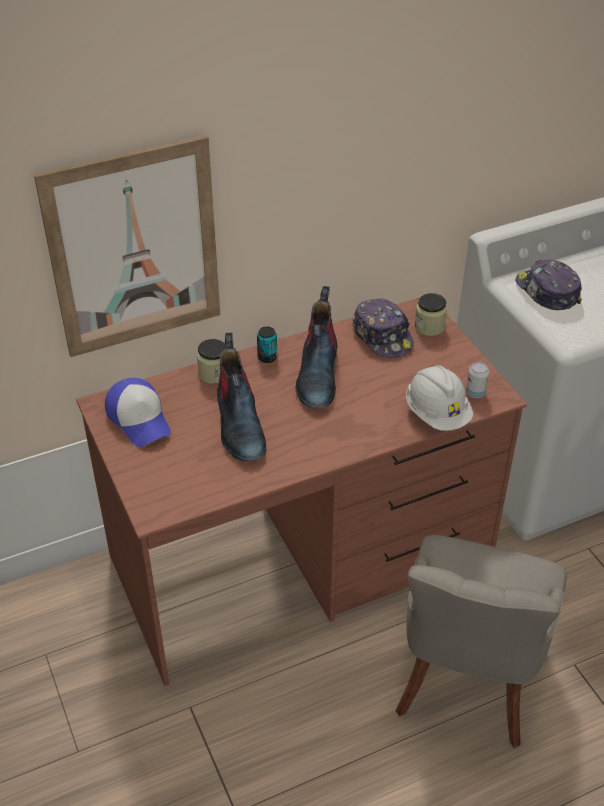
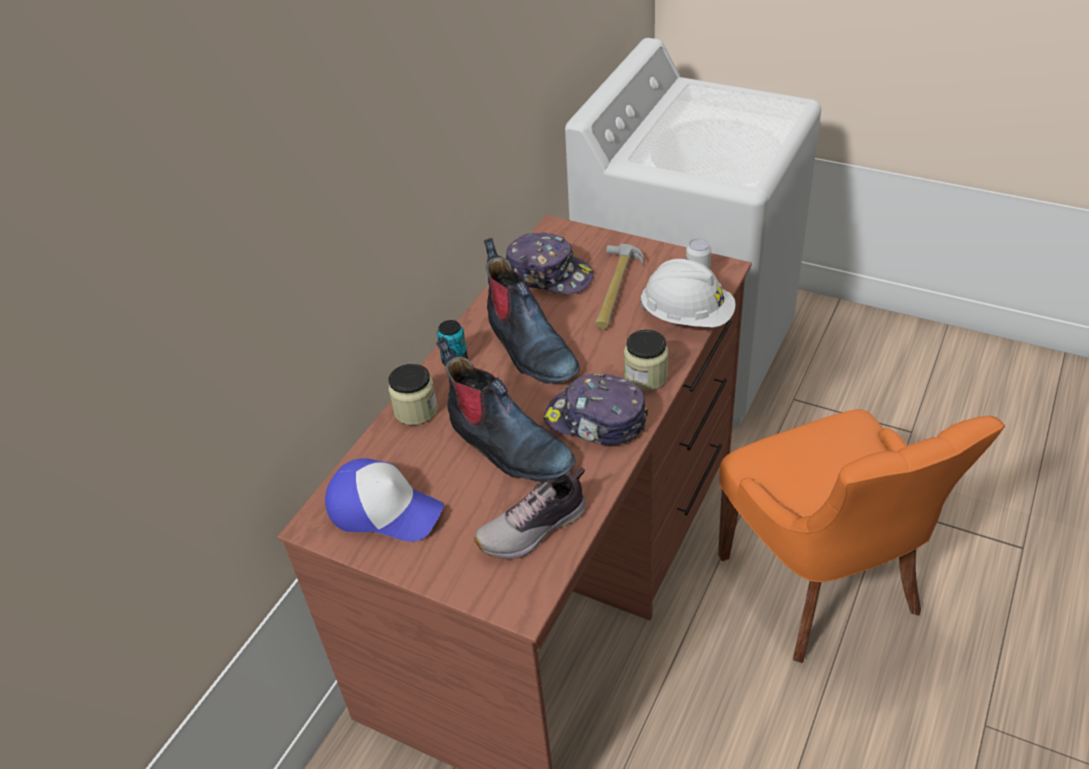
camera: 35 degrees left, 0 degrees up
picture [34,135,220,357] -> none
grey chair [395,535,567,748] -> orange chair [718,409,1005,663]
jar [414,293,447,336] -> jar moved to [624,329,669,391]
cap [516,259,582,310] -> cap moved to [544,373,648,445]
none -> shoe [474,467,586,559]
none -> hammer [595,244,643,329]

